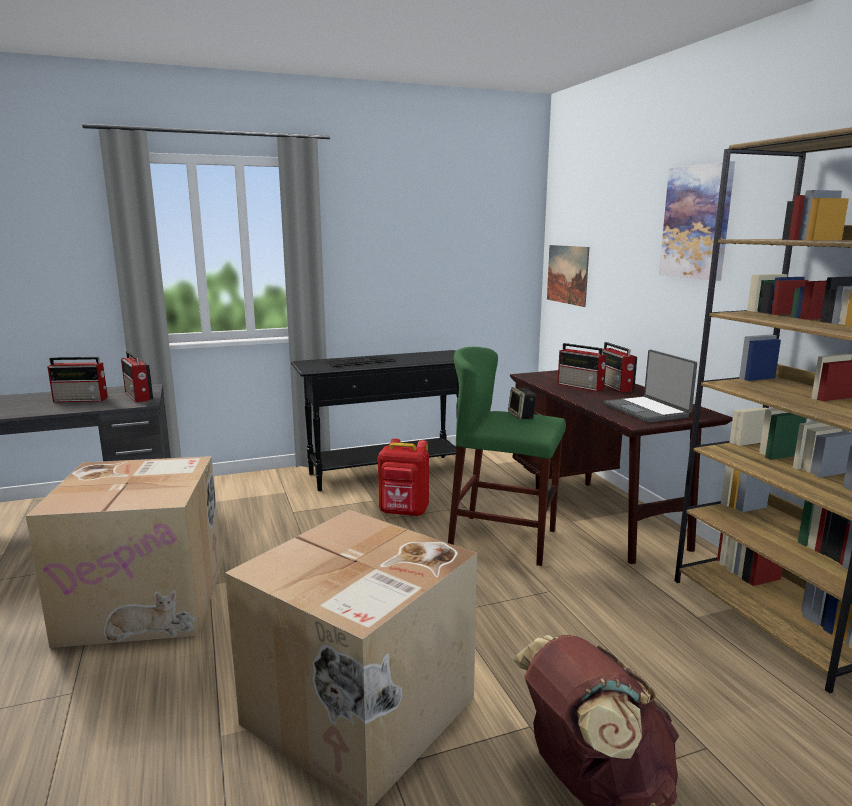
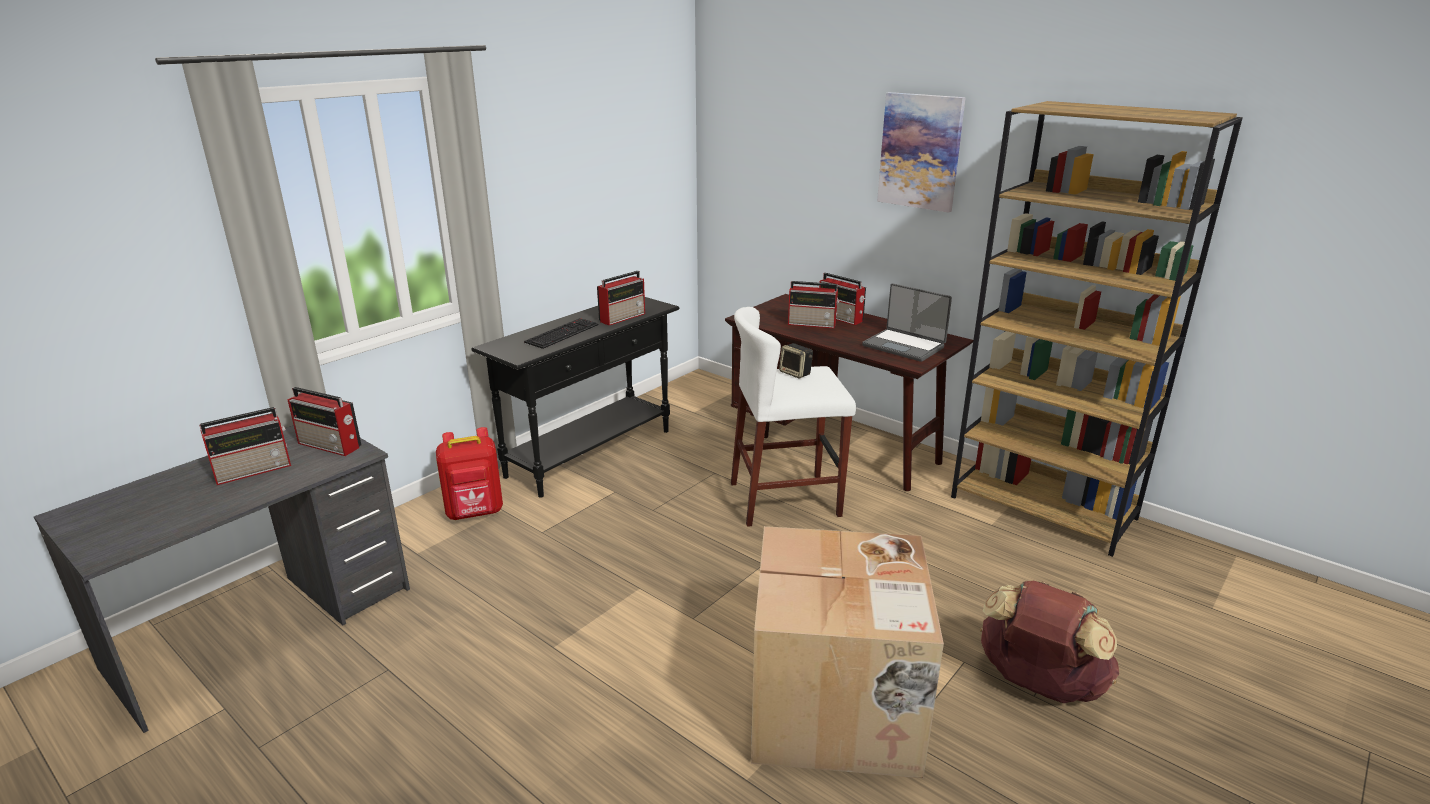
camera: 30 degrees left, 10 degrees up
cardboard box [26,456,222,648] -> none
red backpack [378,439,429,516] -> red backpack moved to [436,427,503,520]
green stool [448,347,566,566] -> white stool [731,307,856,527]
picture [547,245,589,307] -> none
none -> radio [597,271,645,325]

